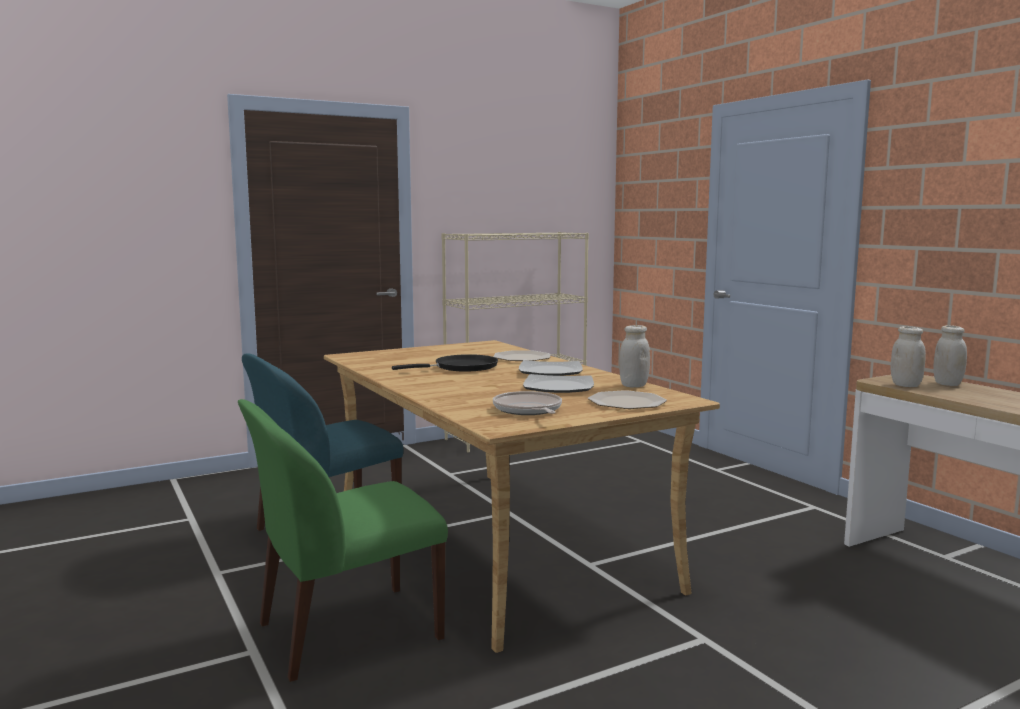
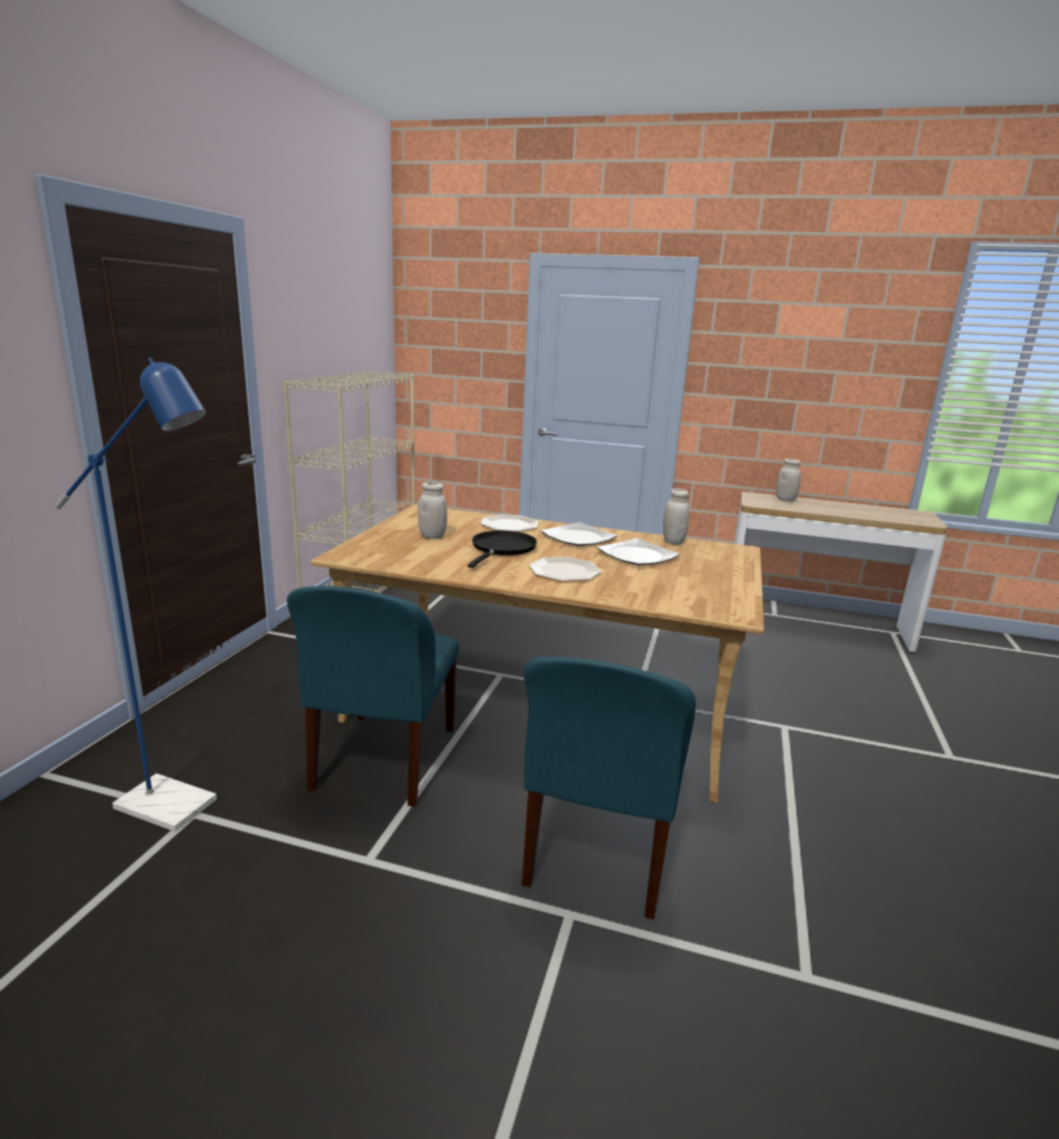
camera: 45 degrees left, 10 degrees up
green chair [238,399,448,682] -> blue chair [522,657,696,920]
frying pan [493,391,562,415] -> none
plate [588,390,667,409] -> plate moved to [529,557,601,582]
white jar [891,326,926,387] -> white jar moved to [418,482,447,539]
none -> blue floor lamp [55,357,217,832]

